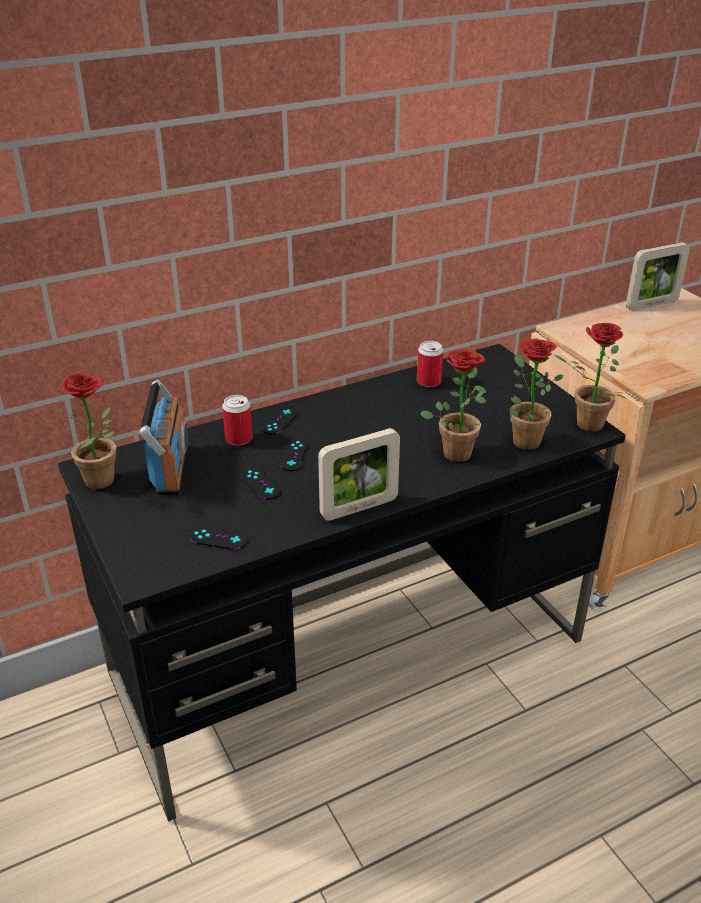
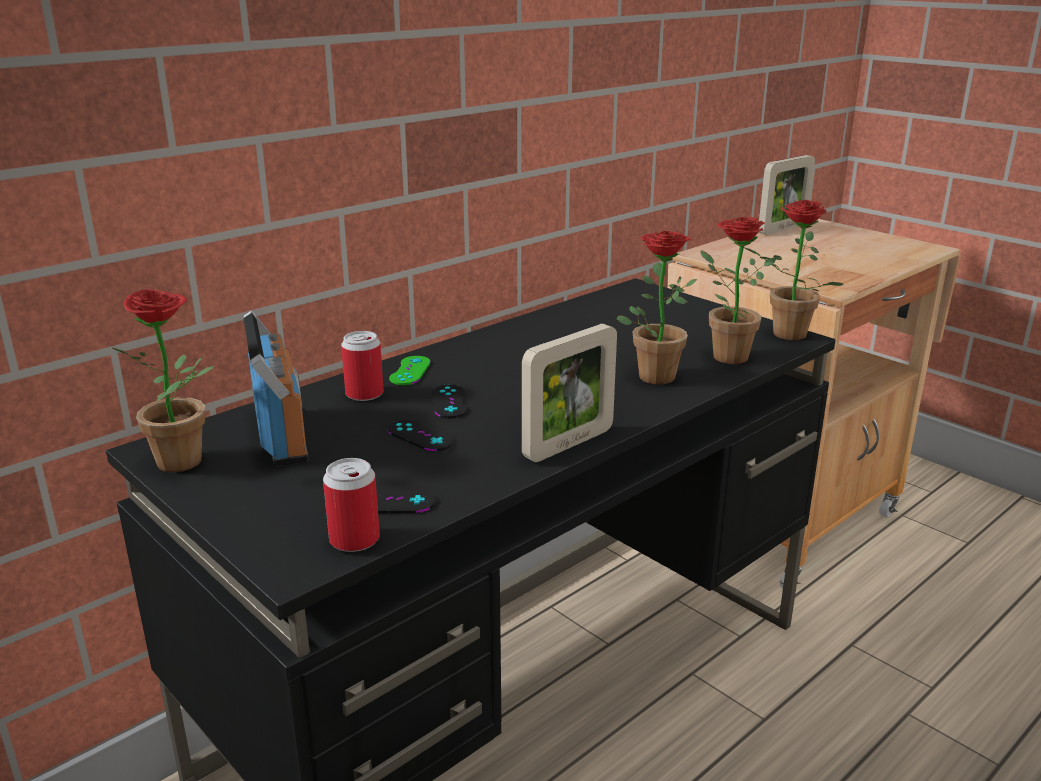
camera: 15 degrees left, 10 degrees down
black game controller [261,407,298,434] -> green game controller [389,356,431,385]
can [417,341,443,387] -> can moved to [323,458,380,552]

